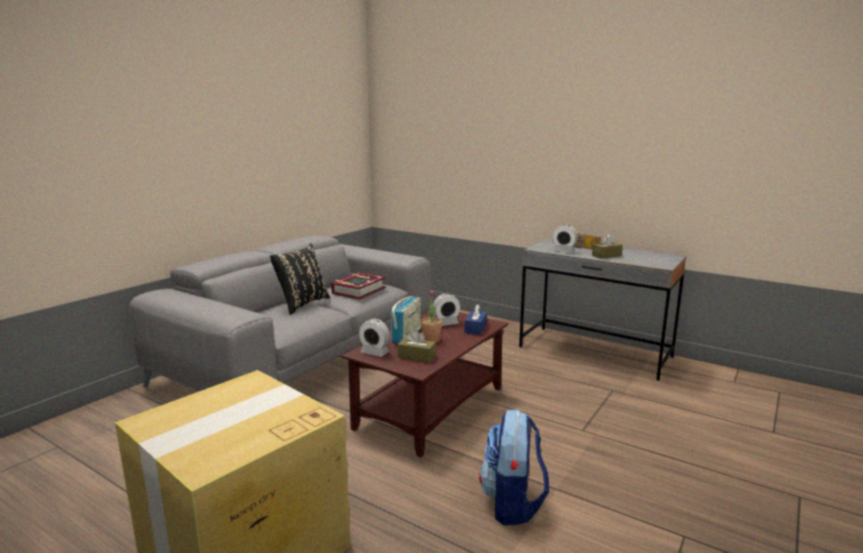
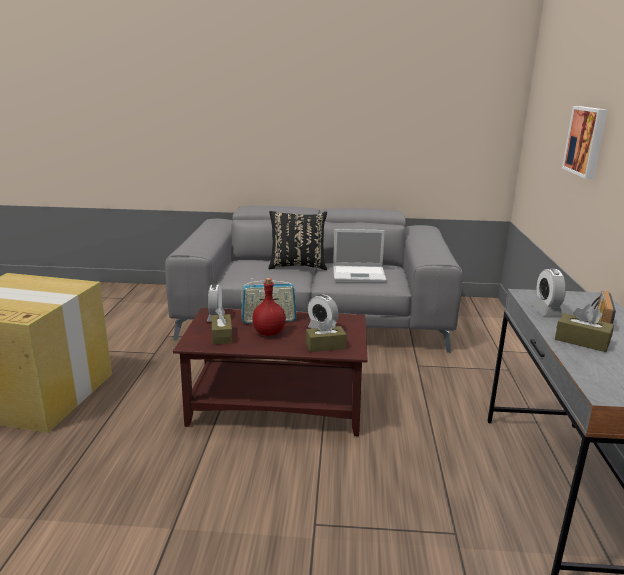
camera: 60 degrees right, 5 degrees up
book [331,272,386,299] -> laptop [333,229,387,282]
potted plant [421,290,442,343] -> red bottle [252,278,286,336]
blue tissue box [465,304,487,335] -> brown tissue box [306,318,347,352]
backpack [479,409,549,525] -> none
none -> picture [562,106,608,179]

